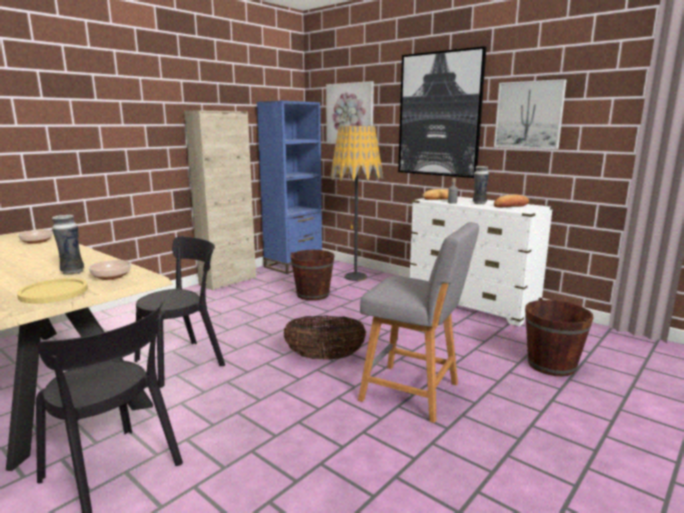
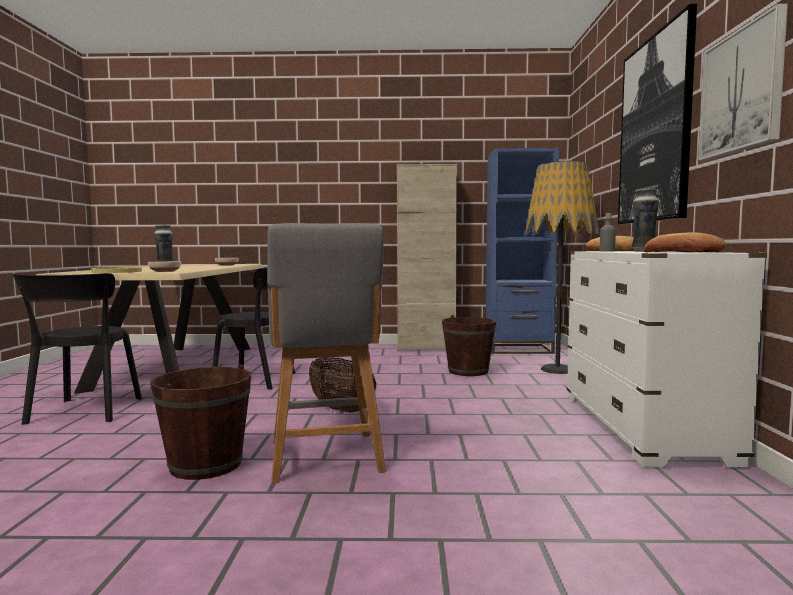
camera: 50 degrees right, 10 degrees down
picture [326,81,374,144] -> none
brown bucket [525,298,594,376] -> brown bucket moved to [150,364,251,480]

